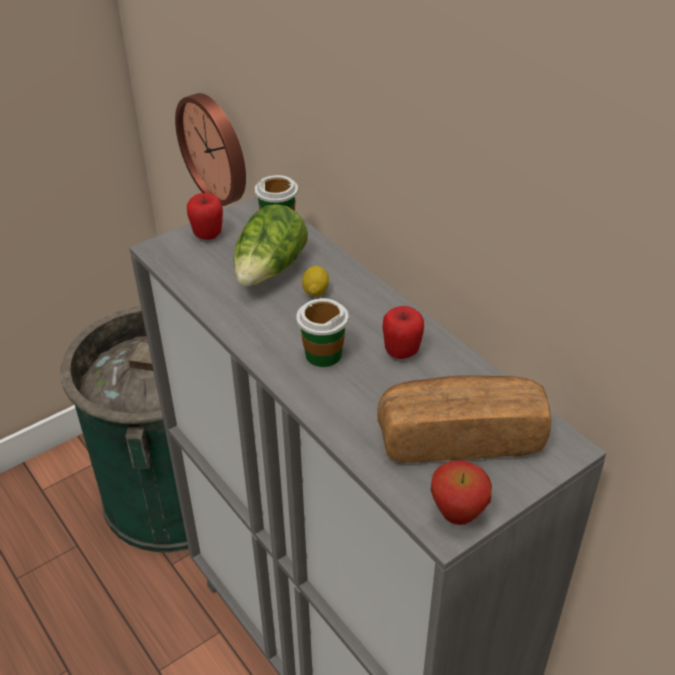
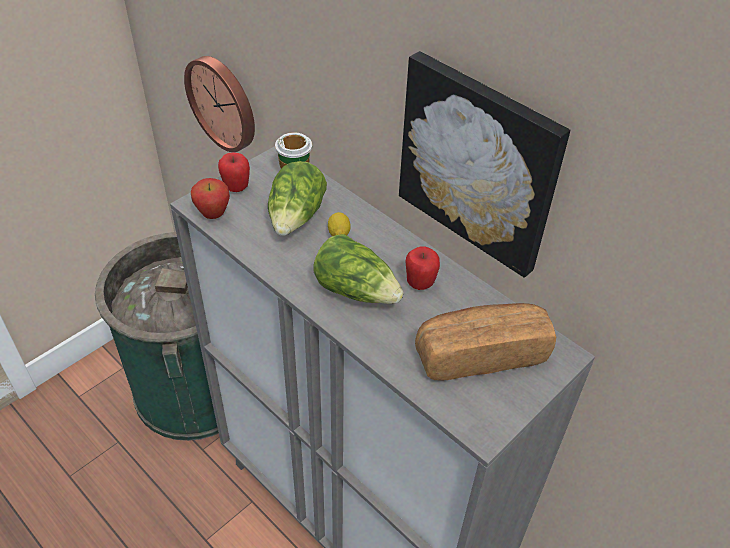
camera: 10 degrees left, 5 degrees up
cup [296,298,348,367] -> lettuce [313,234,404,304]
apple [431,461,492,525] -> apple moved to [191,178,230,219]
none -> picture [399,51,570,278]

